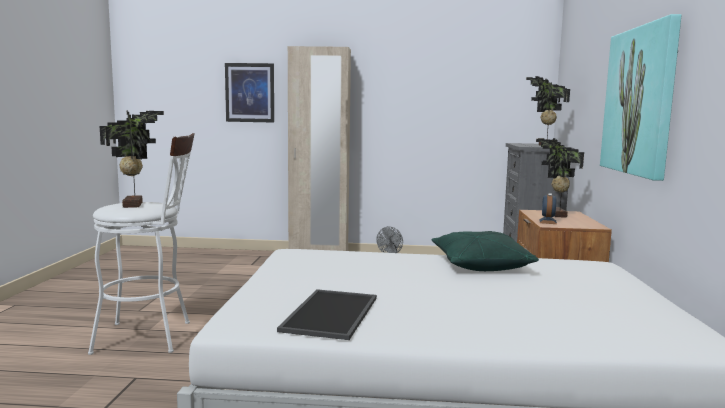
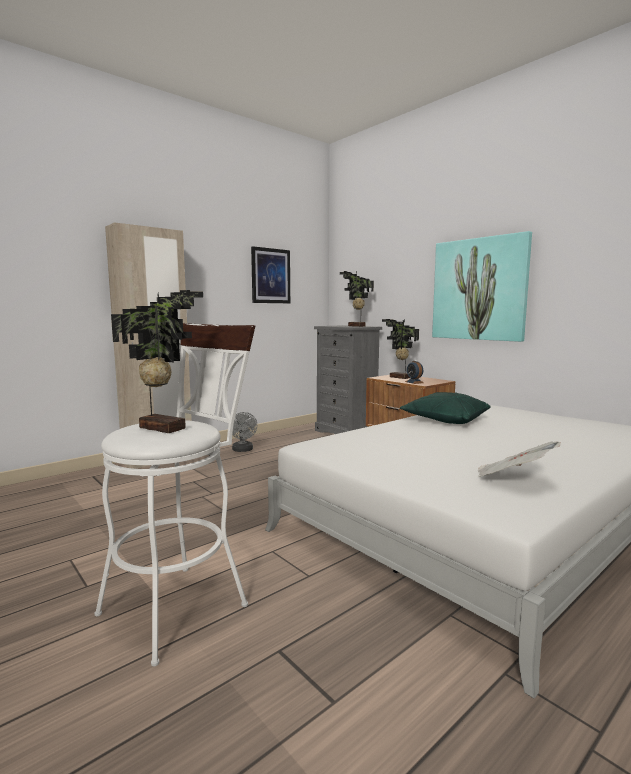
camera: 45 degrees left, 0 degrees up
picture [225,63,274,123] -> picture moved to [251,246,290,303]
tray [277,289,377,340] -> newspaper [478,441,561,477]

